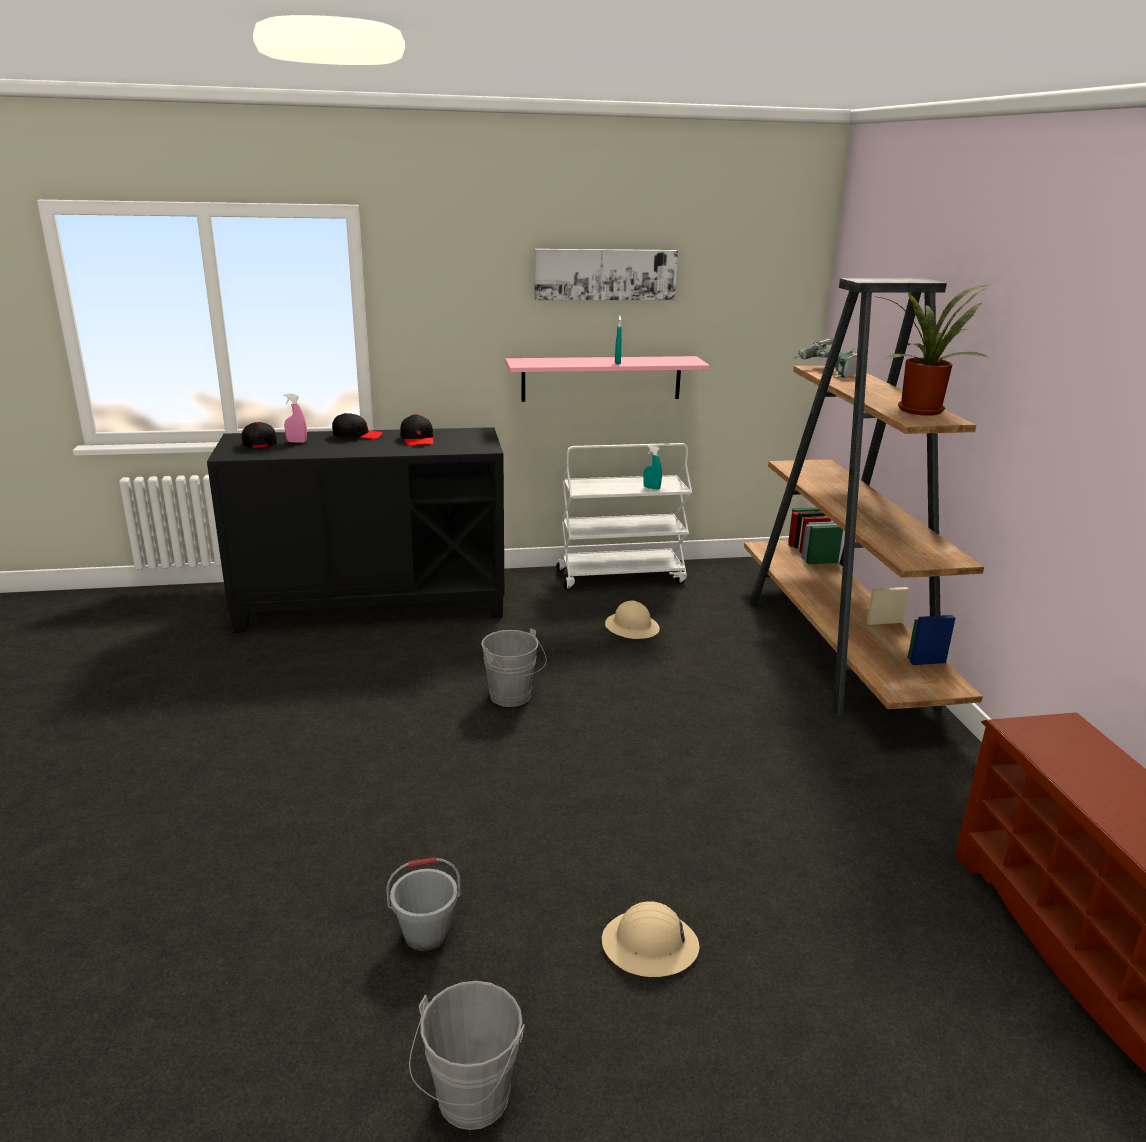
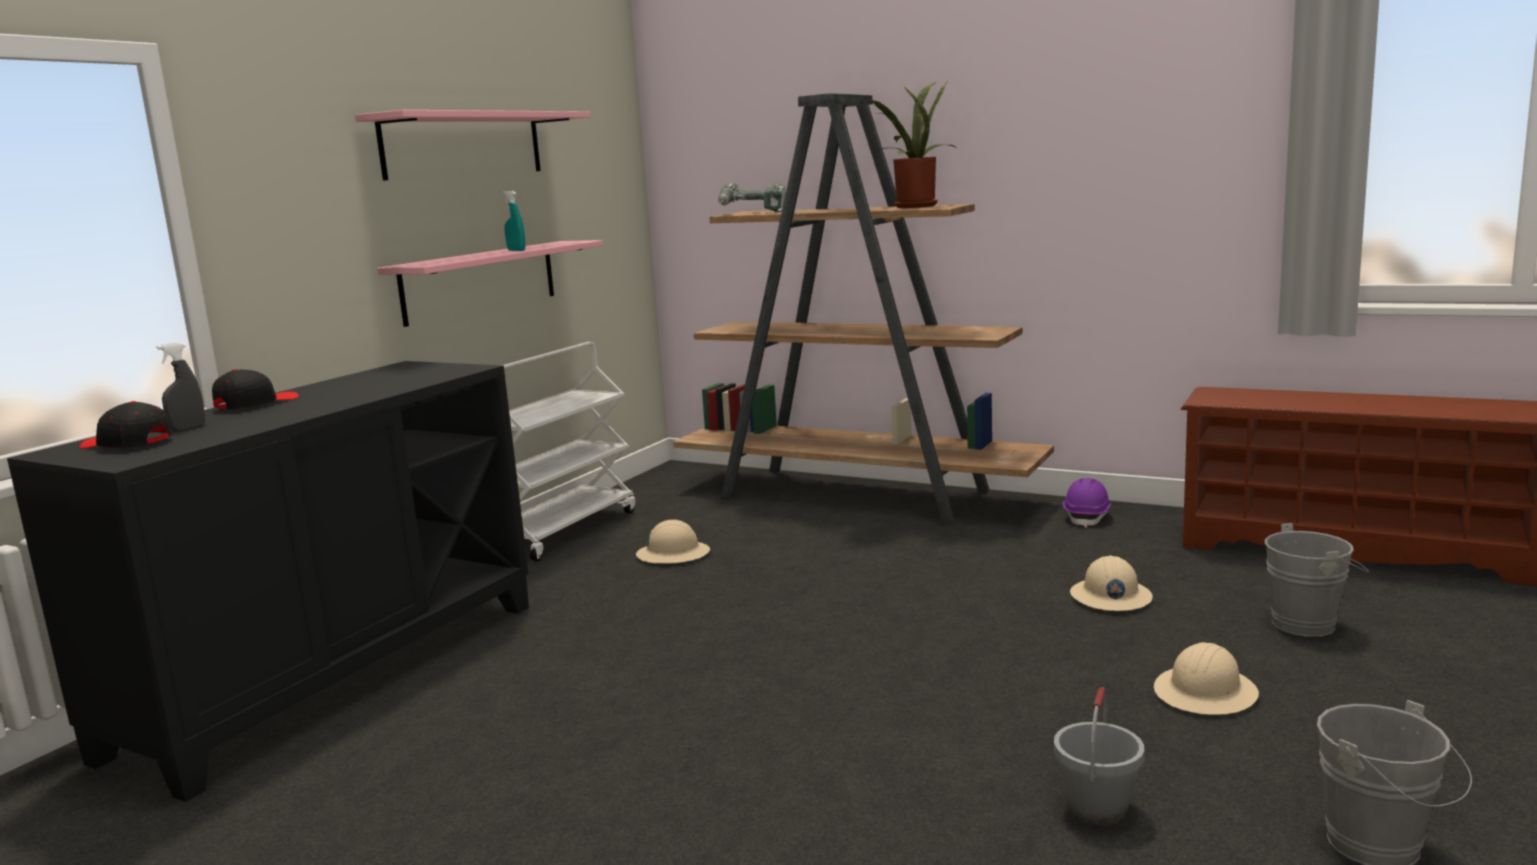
camera: 50 degrees left, 10 degrees down
pink spray bottle [284,394,307,443] -> grey spray bottle [156,343,205,431]
black cap [400,414,434,446] -> none
grey bucket [481,628,547,707] -> grey bucket moved to [1265,523,1369,637]
picture [534,249,678,300] -> pink shelf [355,110,591,181]
turquoise spray bottle [643,445,662,490] -> none
none -> purple hard hat [1063,478,1111,528]
none -> beige hard hat [1070,556,1153,611]

